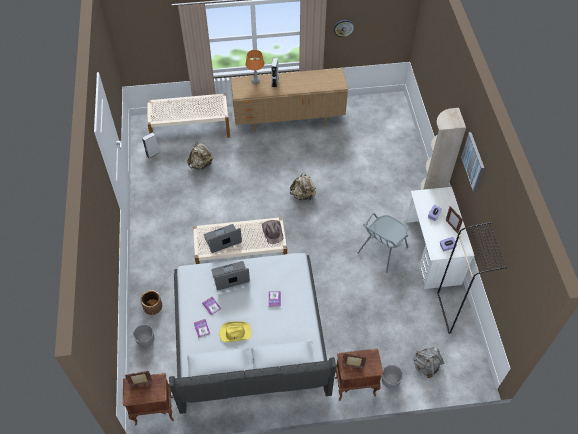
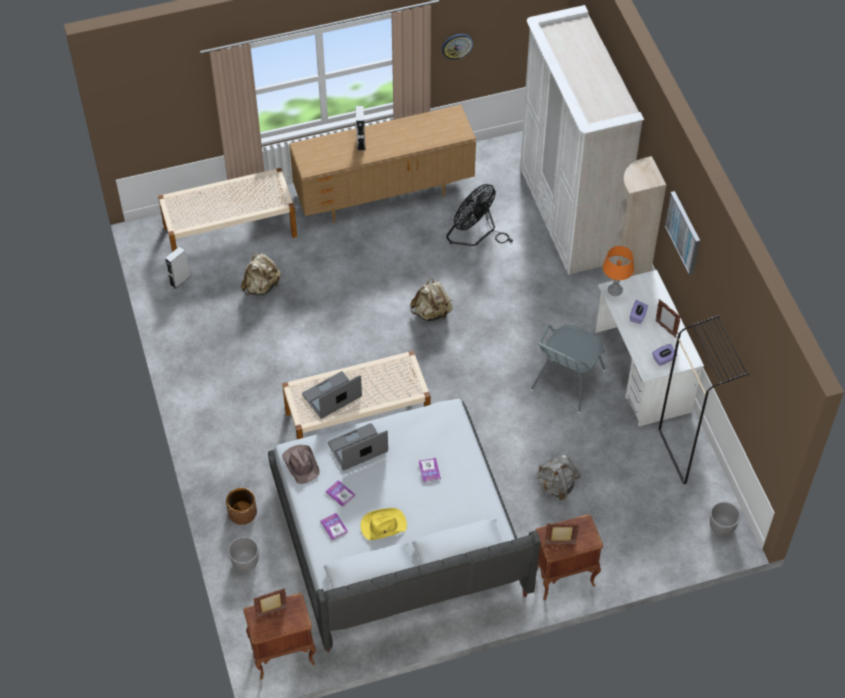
camera: 10 degrees left, 0 degrees up
orange table lamp [245,50,264,84] -> orange table lamp moved to [603,246,634,296]
brown hat [262,220,283,244] -> brown hat moved to [282,445,320,484]
grey planter [382,365,403,389] -> grey planter moved to [710,502,740,536]
grey backpack [412,347,444,378] -> grey backpack moved to [535,454,580,500]
none -> black fan [446,184,513,246]
none -> white wardrobe [520,5,644,275]

